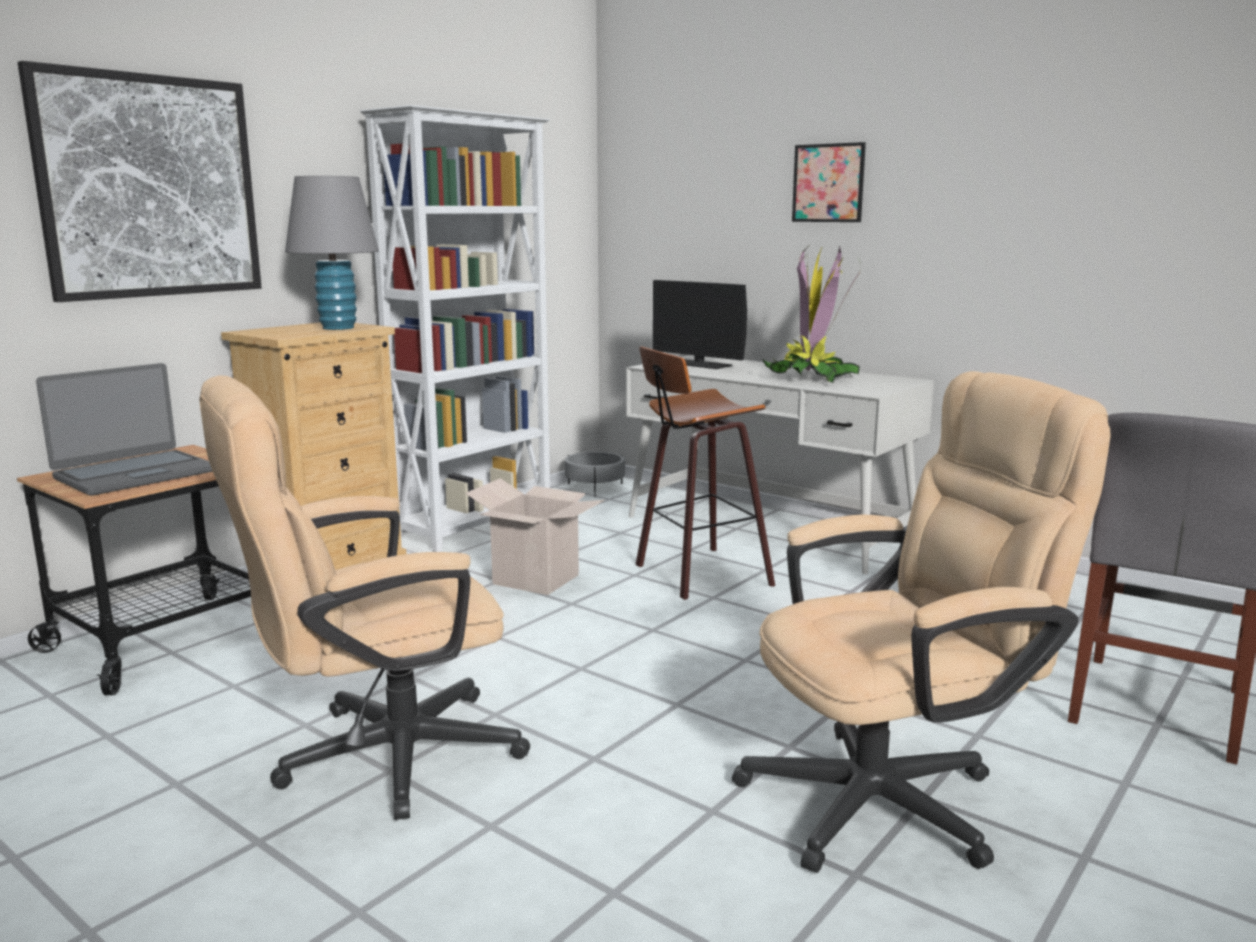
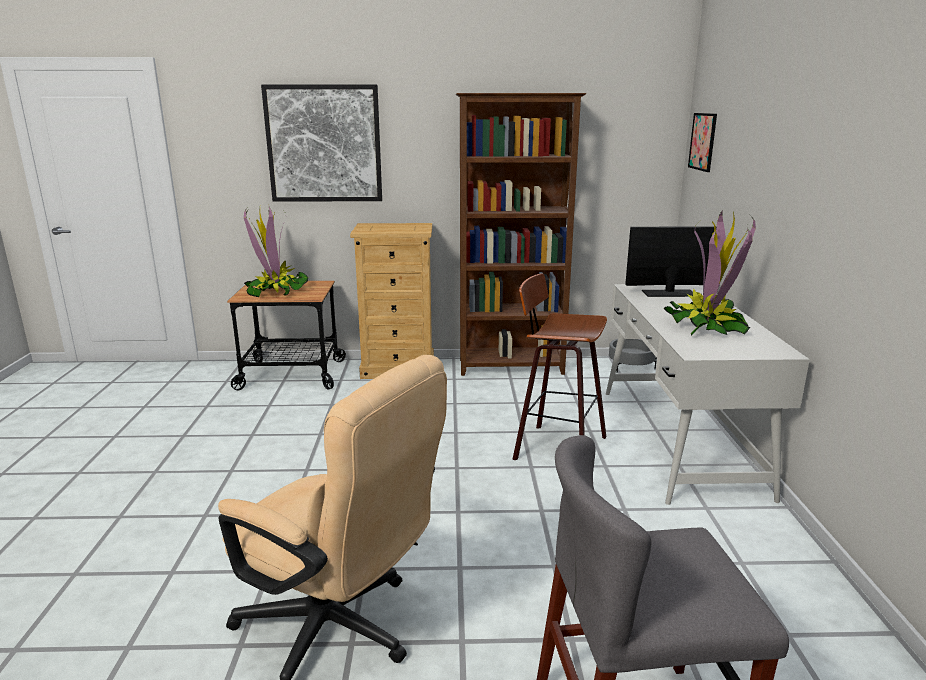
camera: 50 degrees right, 5 degrees up
laptop [36,363,213,496] -> potted plant [244,207,308,297]
beige office chair [199,375,530,820] -> none
grey table lamp [285,176,379,330] -> none
white bookcase [360,105,550,552] -> brown bookcase [456,93,586,376]
cardboard box [465,478,605,595] -> none
monitor [653,280,747,369] -> monitor turned 90 degrees clockwise [625,226,717,297]
picture [792,142,866,222] -> picture moved to [688,113,717,172]

